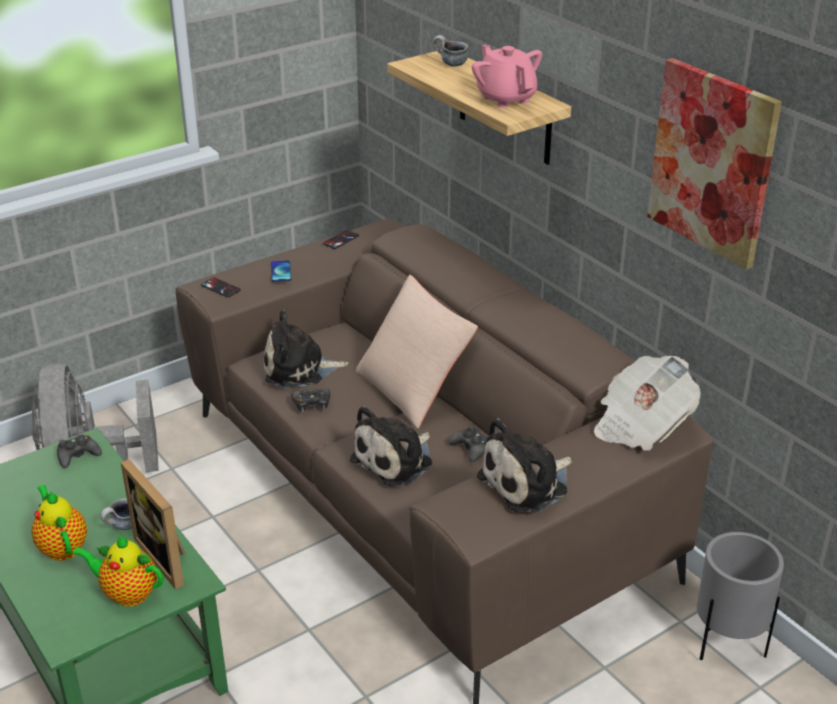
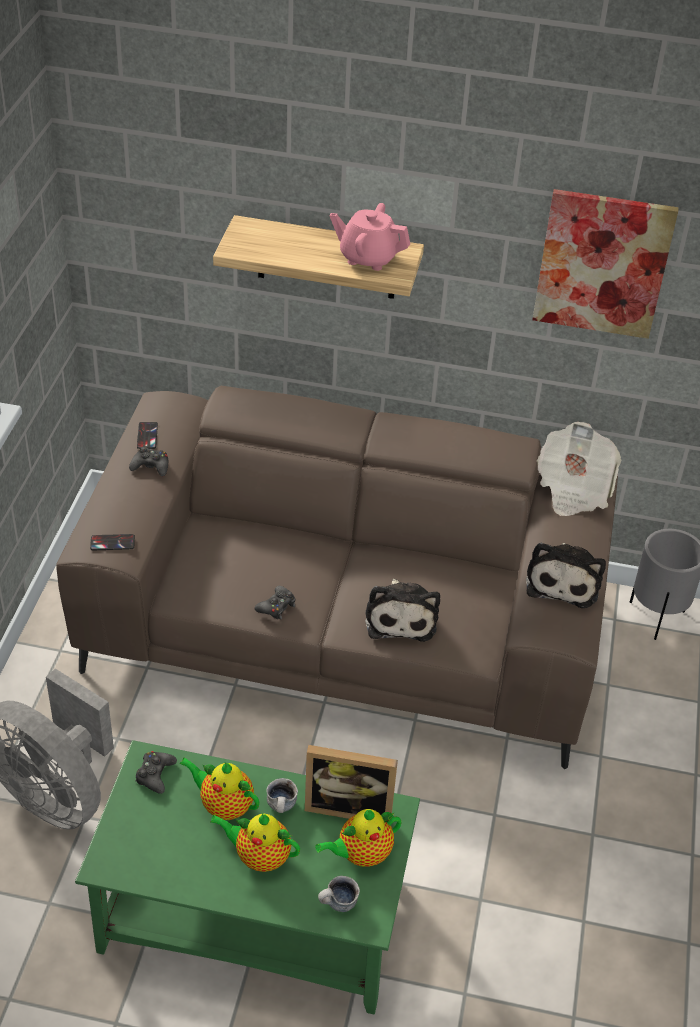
camera: 45 degrees left, 10 degrees up
plush toy [264,310,349,388] -> none
phone [271,260,291,282] -> none
beige pillow [356,275,478,429] -> none
mug [433,35,468,67] -> mug moved to [318,876,360,912]
black game controller [448,425,488,462] -> black game controller moved to [129,447,168,476]
none -> teapot [179,757,260,820]

